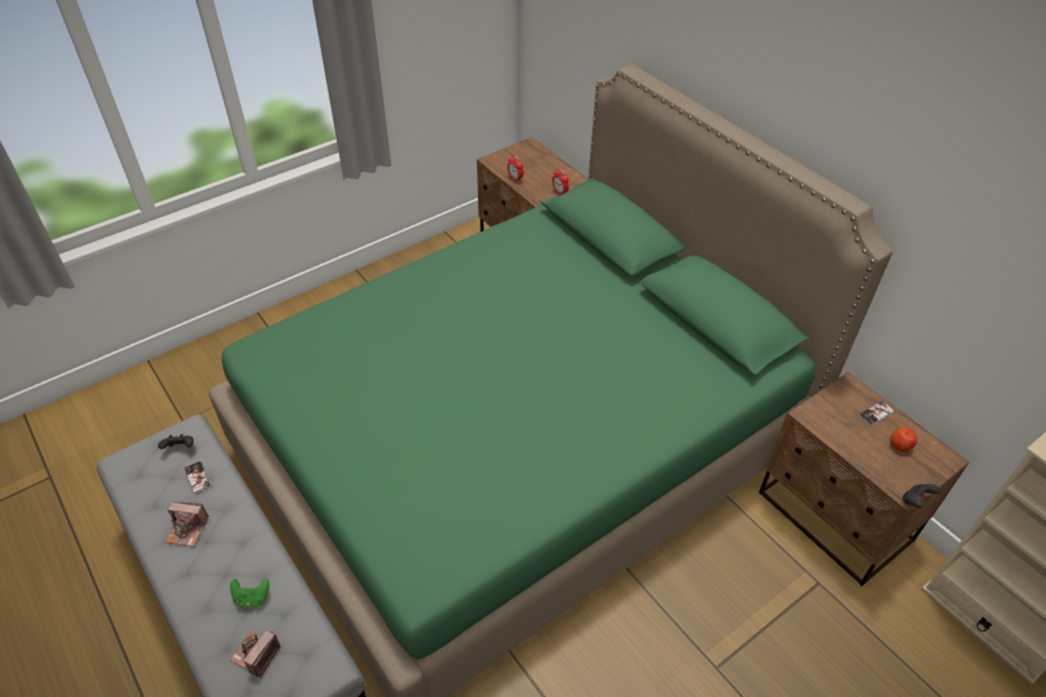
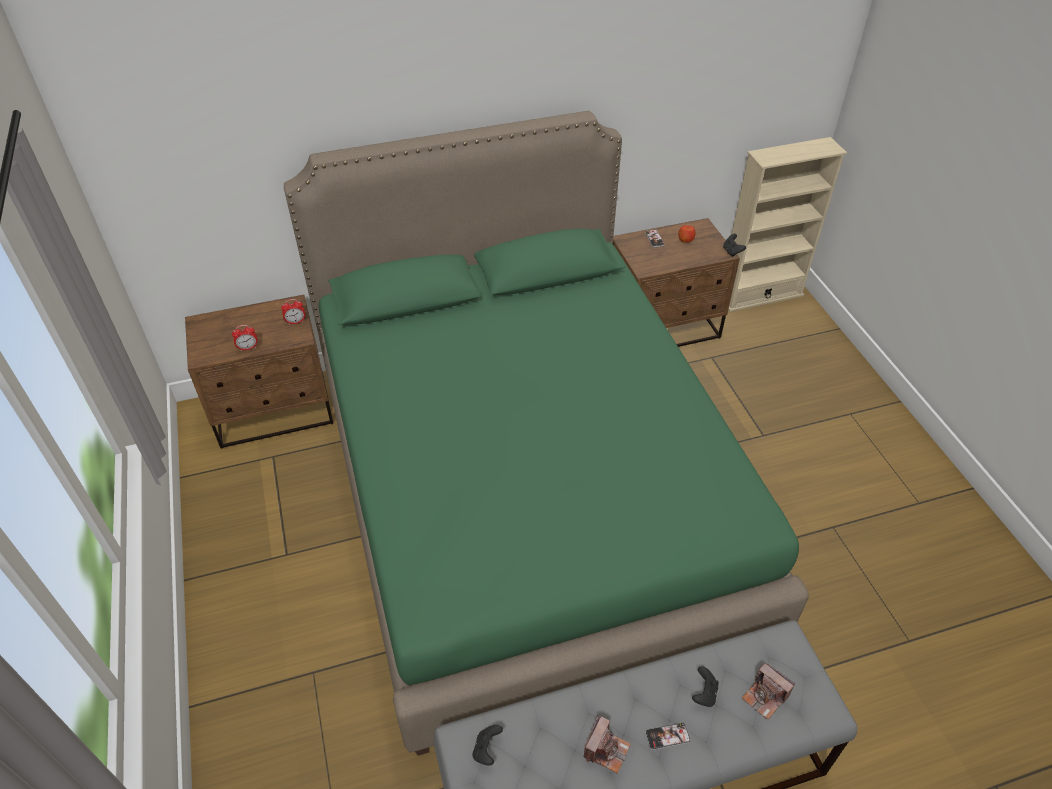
camera: 70 degrees left, 0 degrees up
phone [184,461,211,494] -> phone moved to [645,722,691,750]
green game controller [230,579,269,607] -> black game controller [692,666,719,707]

